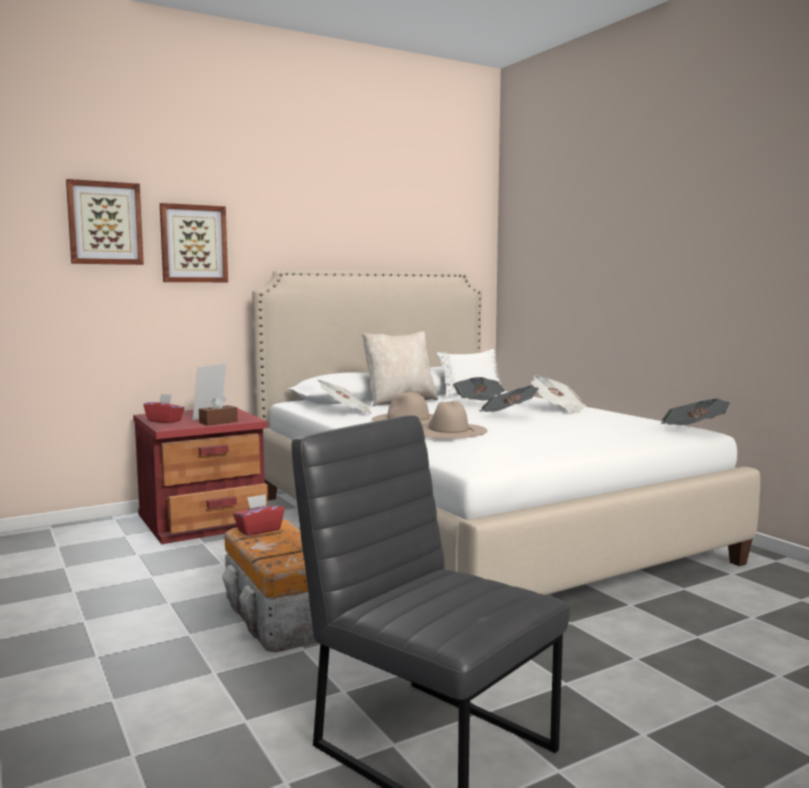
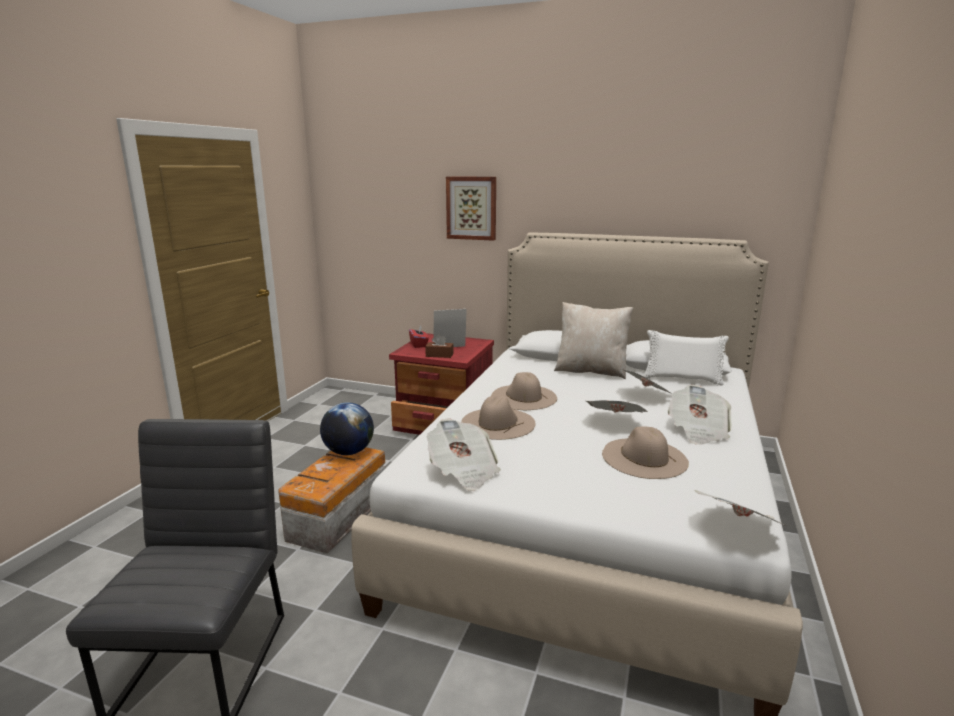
camera: 50 degrees right, 10 degrees up
picture [66,179,144,265] -> none
red tissue box [233,494,285,536] -> globe [320,402,374,455]
newspaper [317,380,372,414] -> newspaper moved to [426,418,501,491]
none -> beige hat [602,426,689,479]

